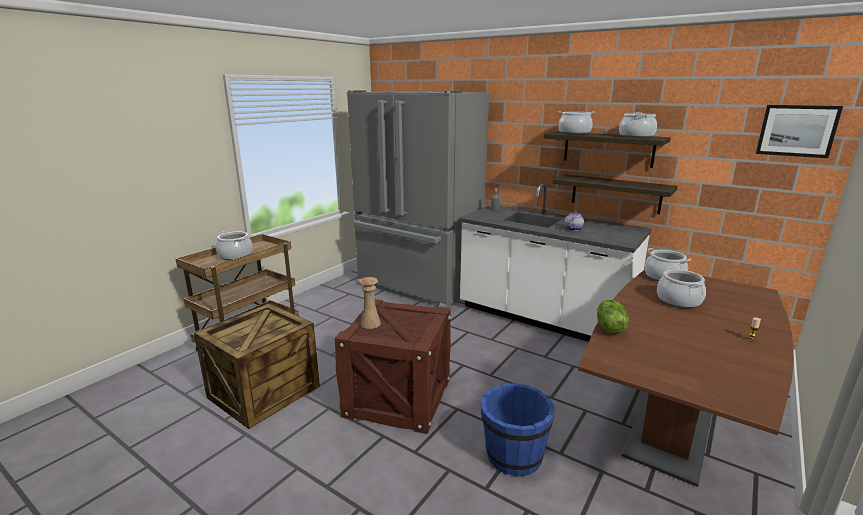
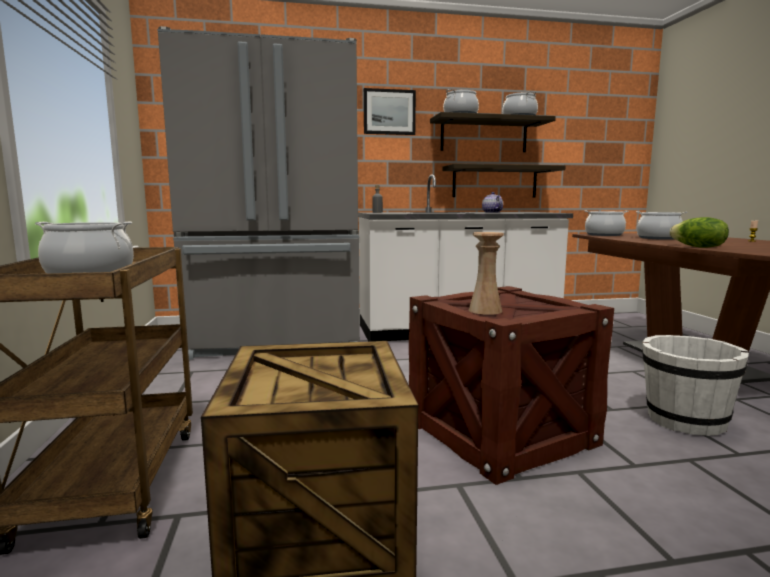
camera: 45 degrees left, 10 degrees down
blue bucket [480,383,554,477] -> white bucket [642,335,749,436]
picture [756,105,843,158] -> picture moved to [364,88,416,135]

